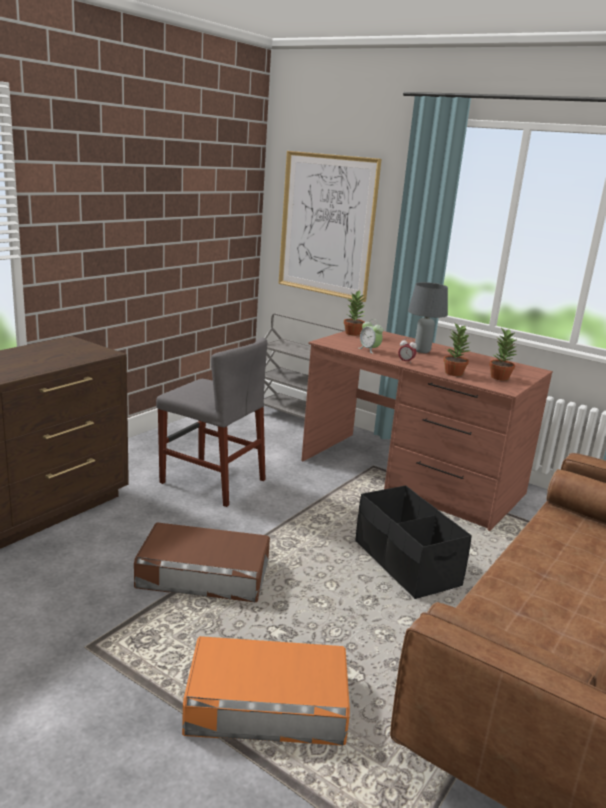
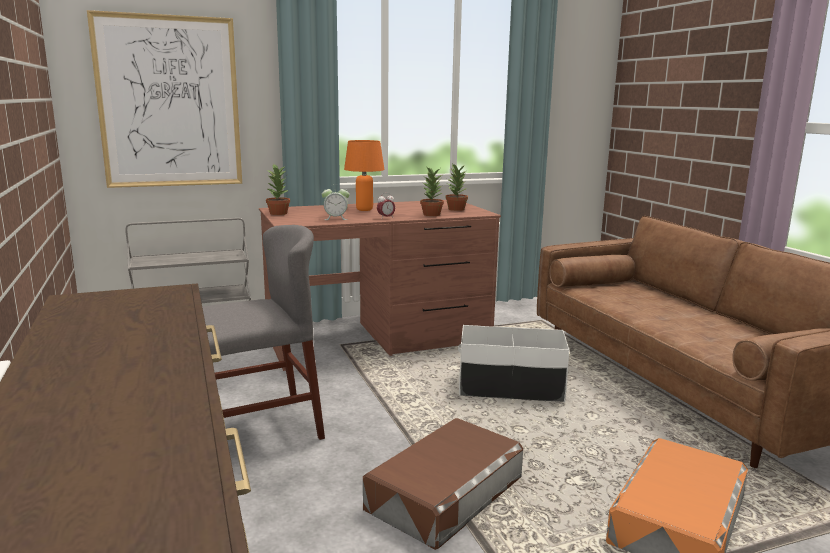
camera: 55 degrees left, 5 degrees down
black storage box [355,485,472,599] -> white storage box [458,325,569,402]
grey table lamp [408,282,448,353] -> orange table lamp [344,140,385,211]

